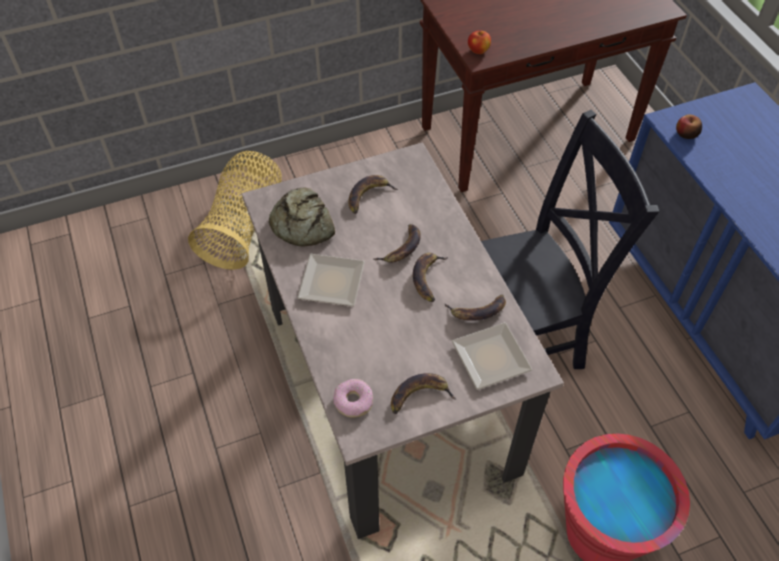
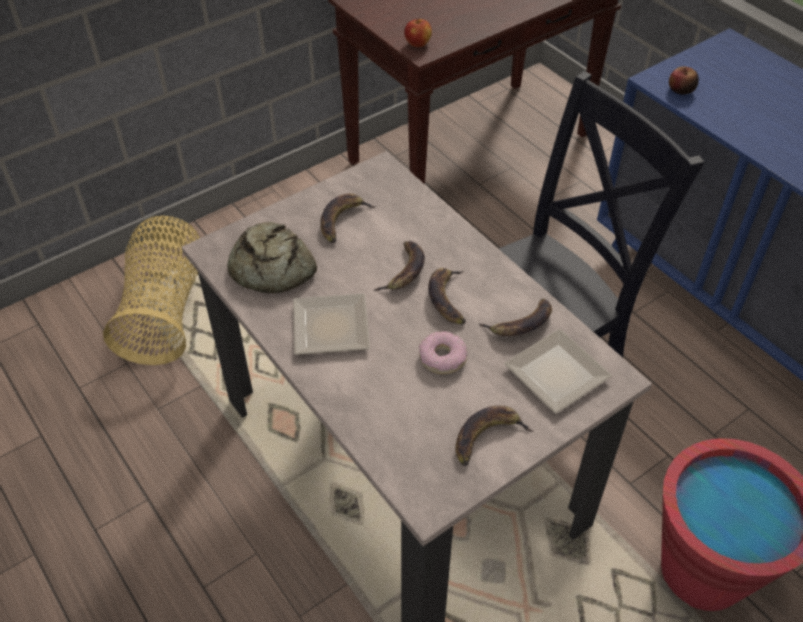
camera: 15 degrees left, 5 degrees down
donut [333,379,373,418] -> donut moved to [419,331,467,374]

